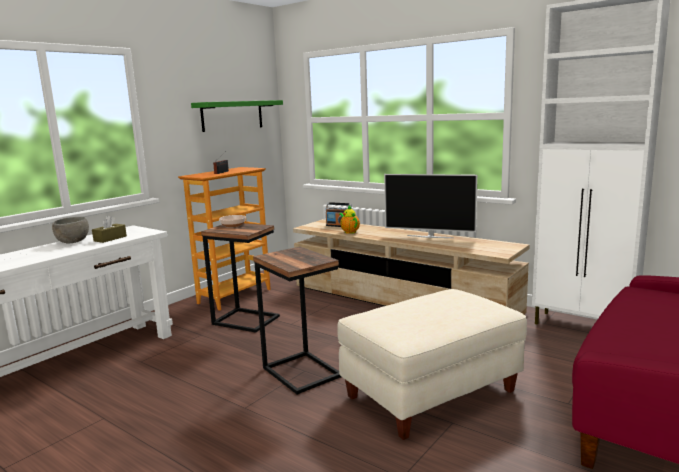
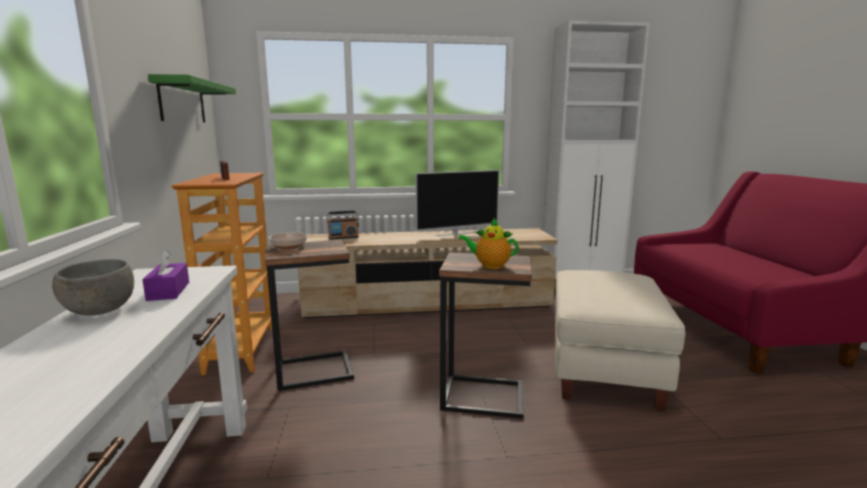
camera: 45 degrees left, 0 degrees up
brown tissue box [92,216,127,243] -> purple tissue box [142,249,189,301]
teapot [339,205,360,234] -> teapot moved to [458,218,518,269]

